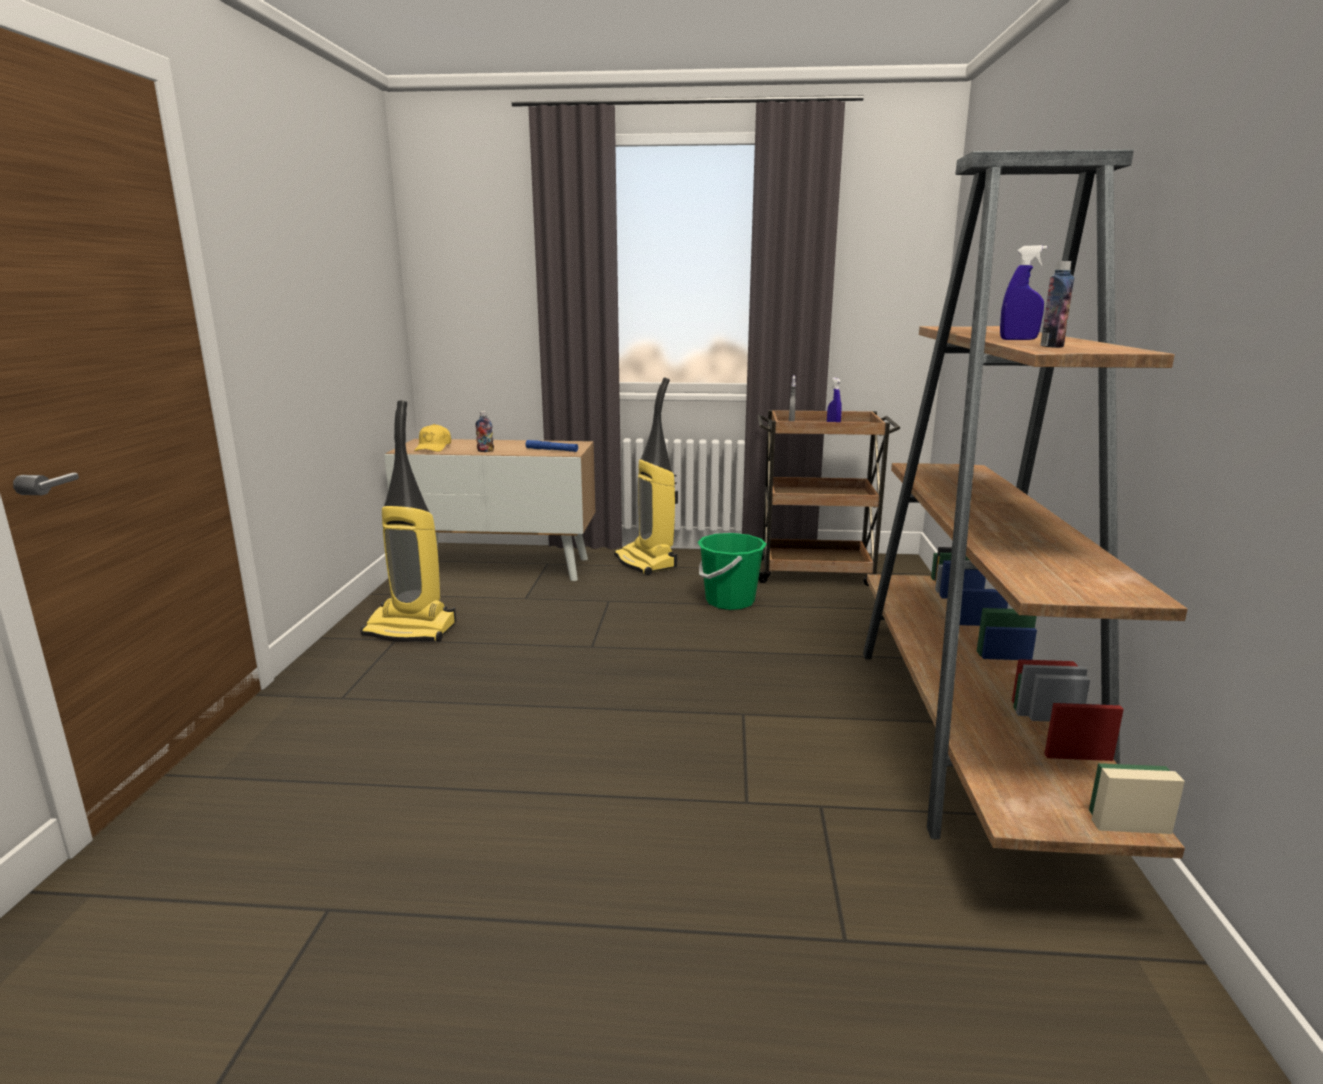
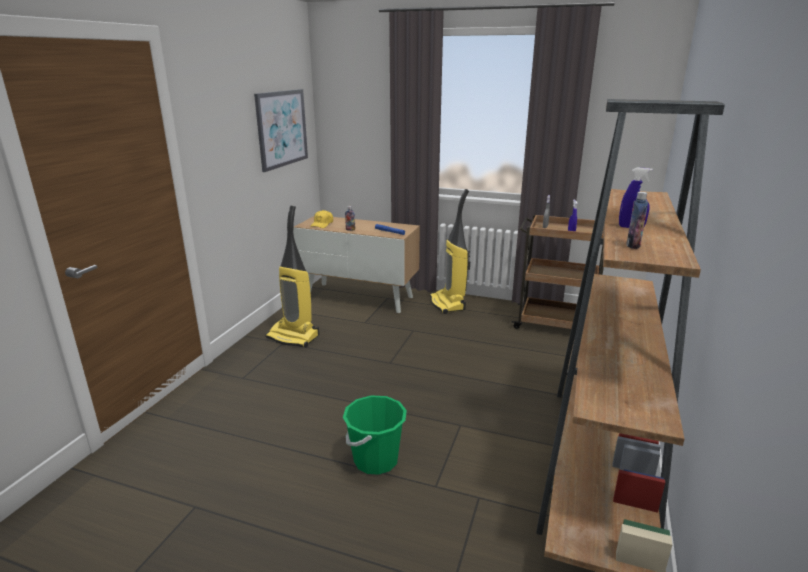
camera: 15 degrees right, 5 degrees up
green bucket [697,533,767,610] -> green bucket moved to [343,395,407,475]
none -> picture [254,89,308,172]

